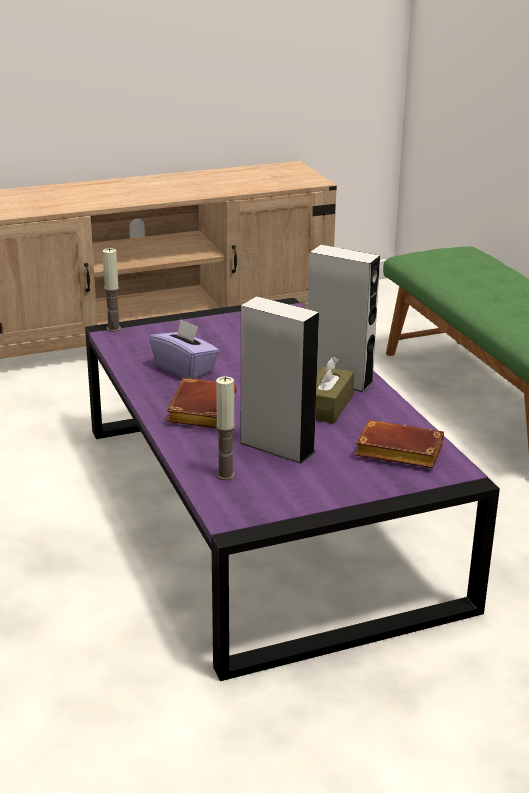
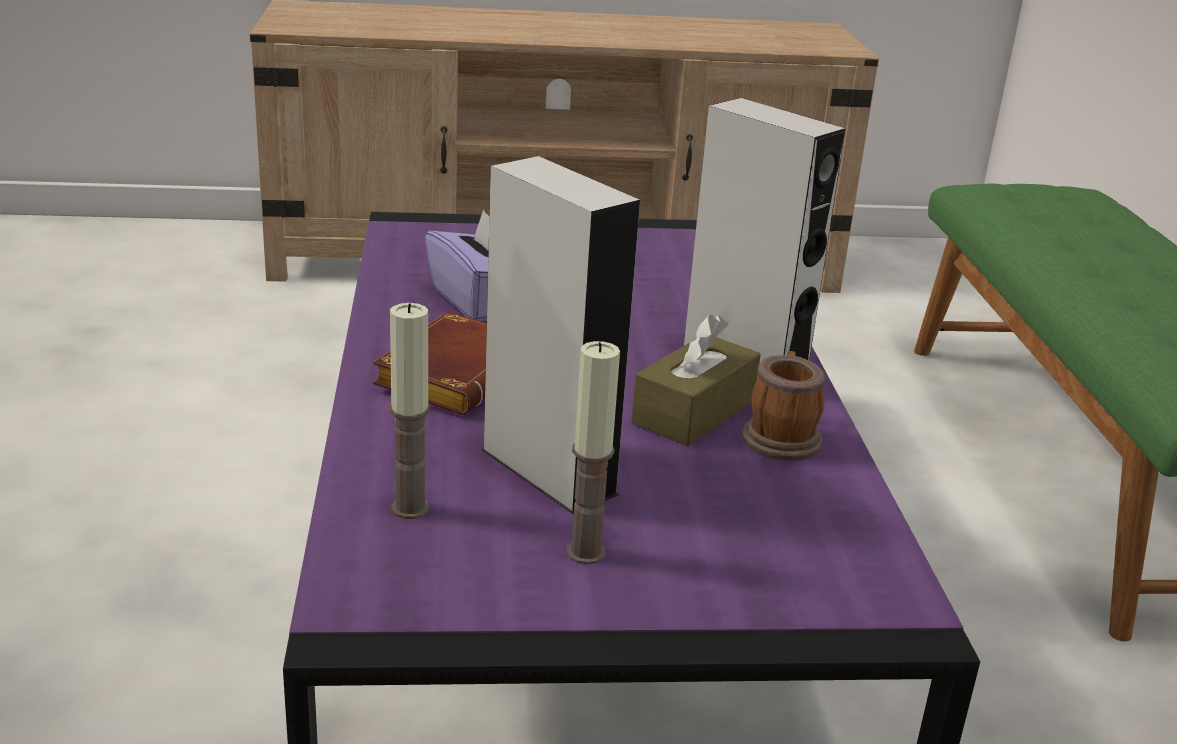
camera: 15 degrees right, 0 degrees up
candle [103,248,121,332] -> candle moved to [566,341,620,565]
brown book [355,420,444,468] -> none
none -> mug [742,351,825,461]

